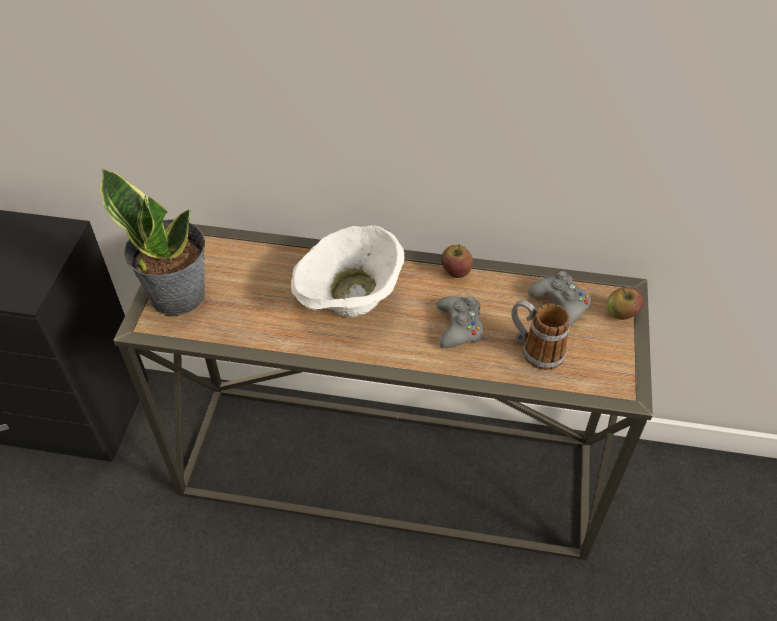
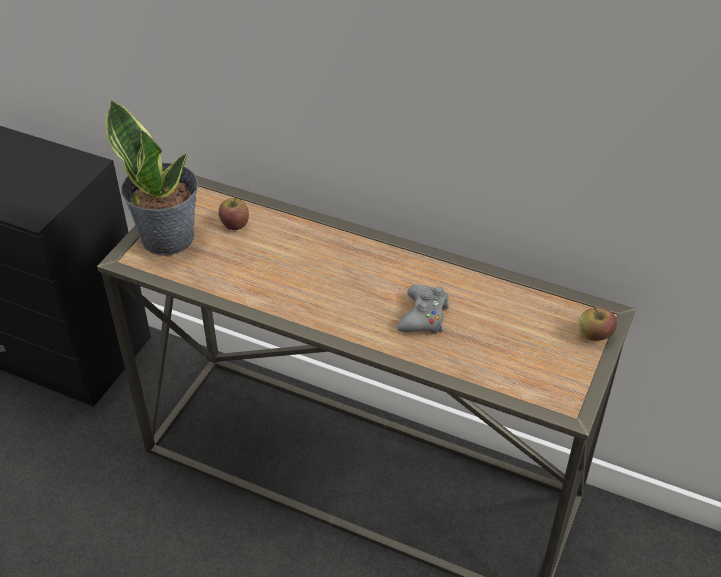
camera: 15 degrees right, 5 degrees down
white bowl [291,225,404,317] -> none
apple [441,244,473,278] -> apple moved to [219,197,249,230]
mug [512,300,570,370] -> none
grey game controller [528,271,591,325] -> none

